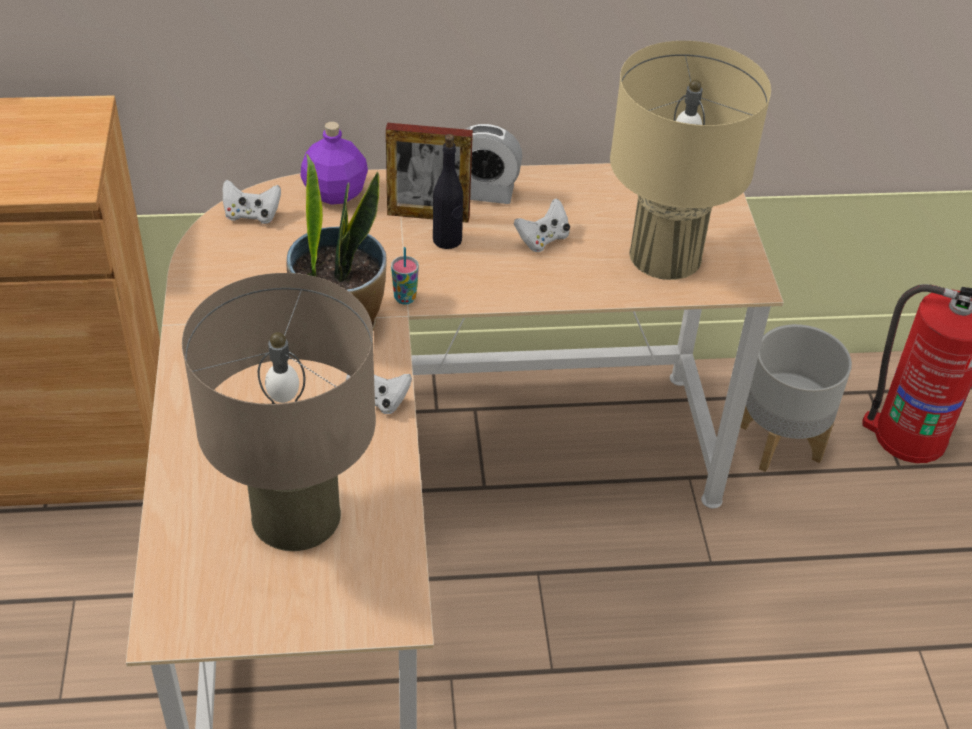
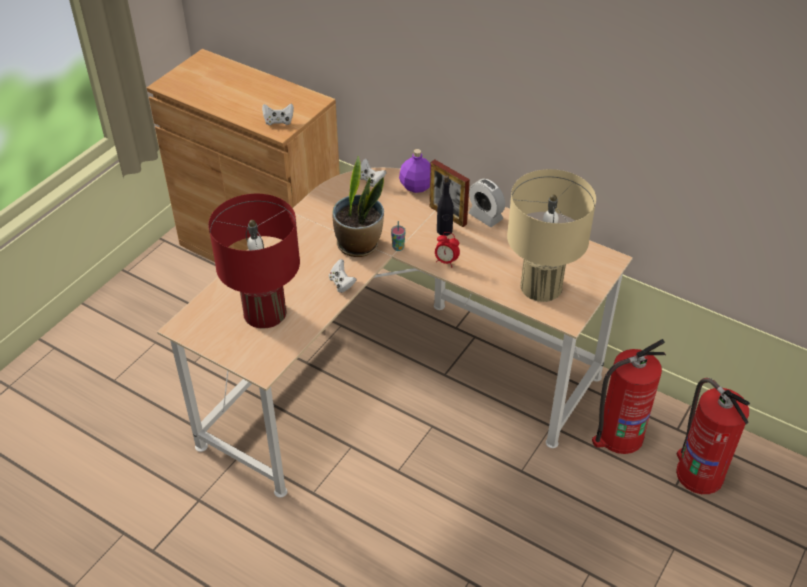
camera: 40 degrees right, 0 degrees up
beige table lamp [182,273,376,551] -> red table lamp [208,194,300,328]
white game controller [514,199,570,252] -> white game controller moved to [262,103,294,125]
grey planter [740,324,852,472] -> fire extinguisher [592,339,666,454]
none -> alarm clock [435,232,460,267]

